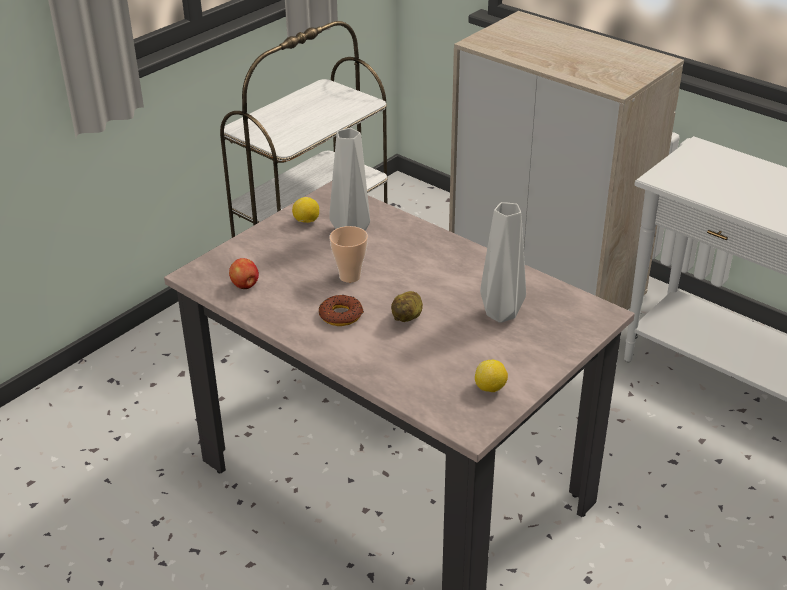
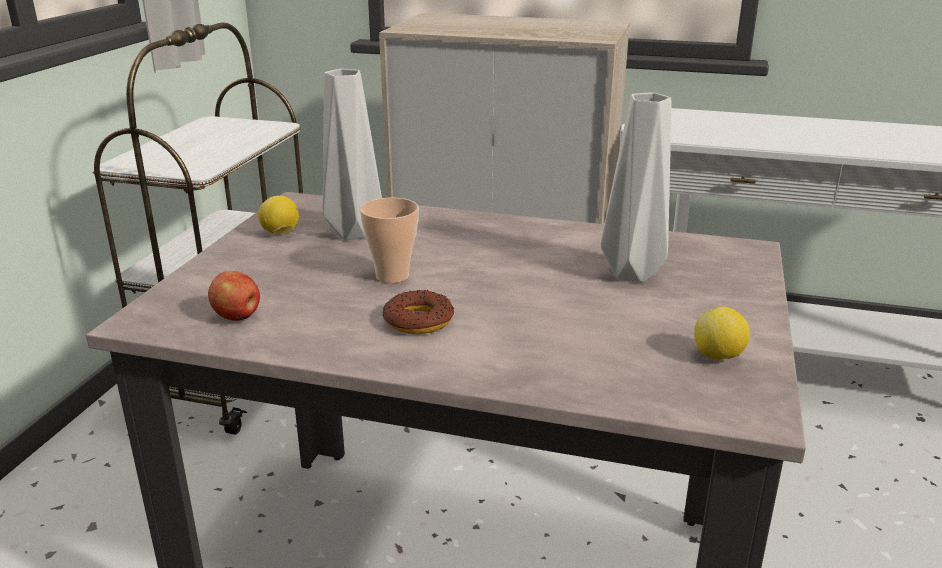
camera: 25 degrees left, 10 degrees down
potato [391,291,423,322] -> none

